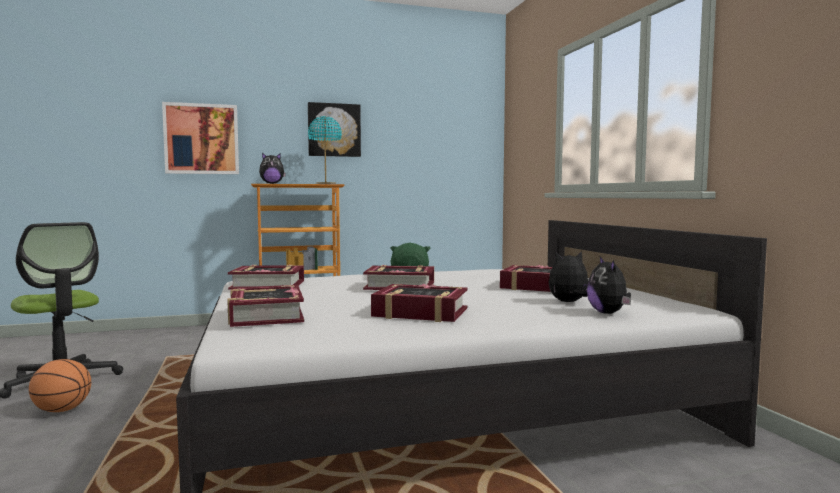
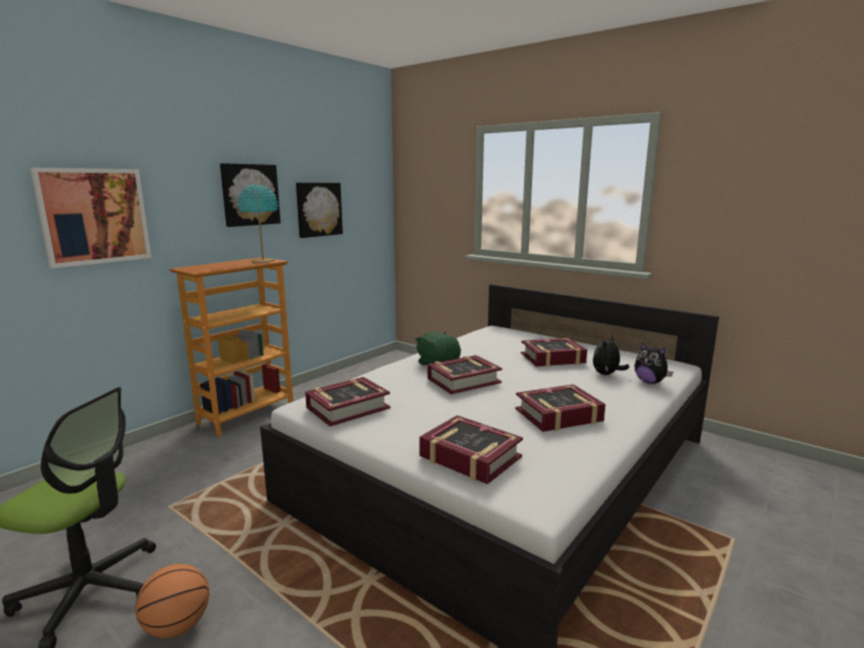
camera: 35 degrees left, 10 degrees up
plush toy [259,153,286,184] -> none
none -> picture [296,183,343,238]

